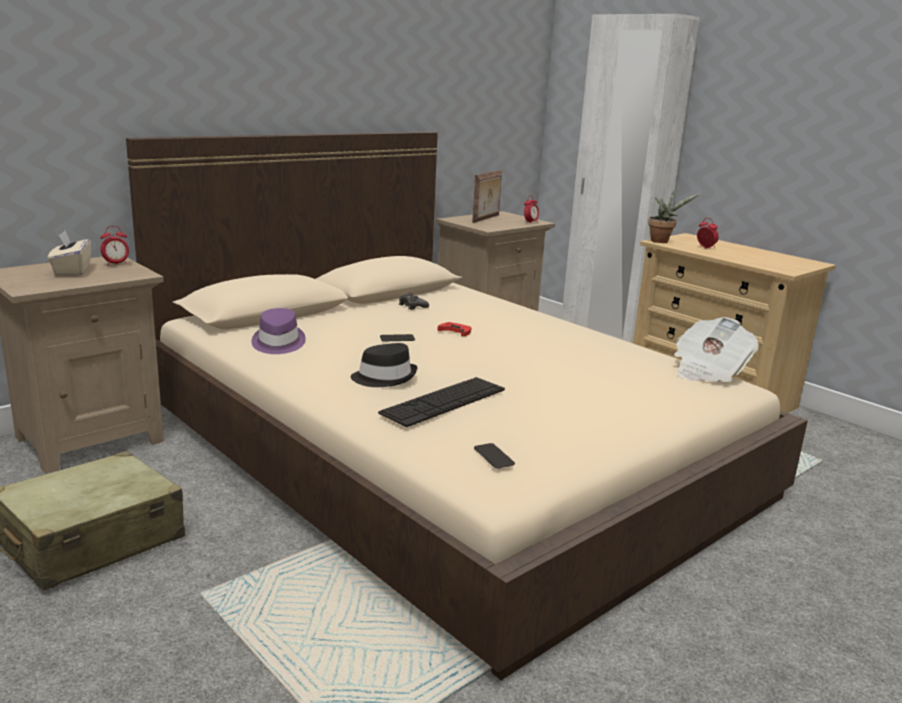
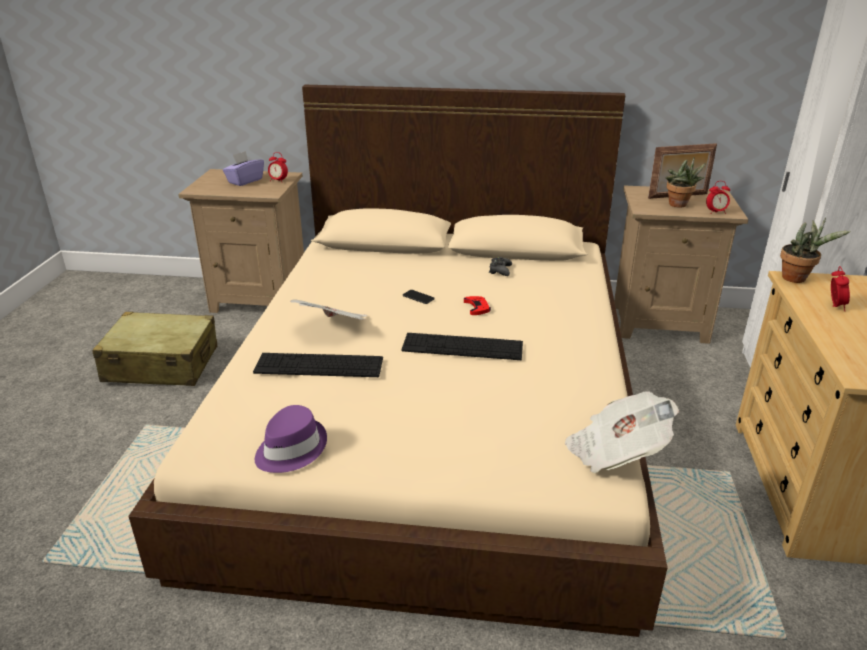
camera: 50 degrees right, 10 degrees up
beige tissue box [48,230,91,276] -> purple tissue box [223,151,264,186]
purple hat [252,308,306,354] -> purple hat moved to [255,405,327,473]
black hat [350,343,417,387] -> newspaper [290,299,368,320]
phone [474,443,515,468] -> none
none -> keyboard [402,333,523,360]
none -> potted plant [666,158,706,208]

